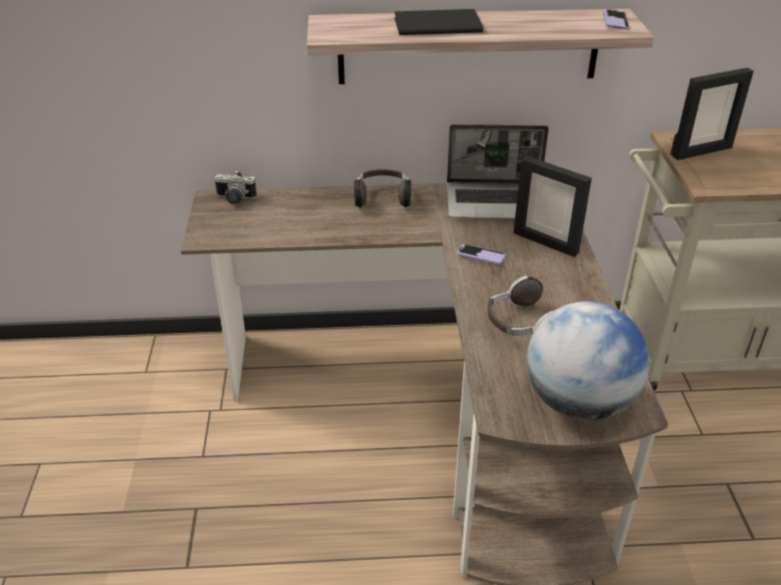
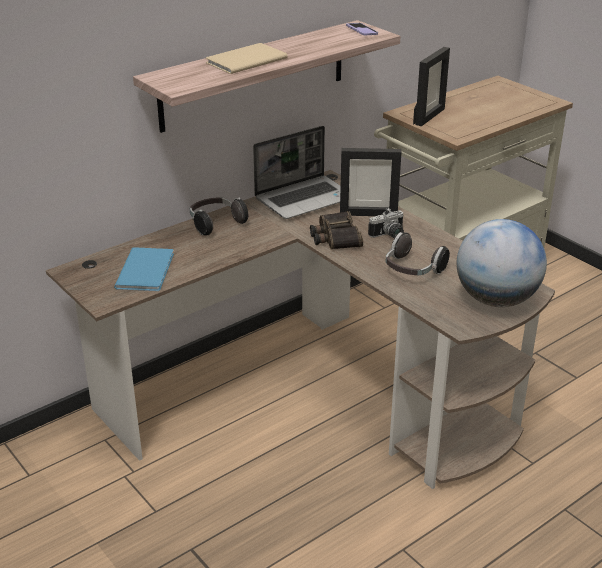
camera: 35 degrees left, 5 degrees down
camera [215,170,257,204] -> camera moved to [368,208,404,238]
black book [395,9,483,35] -> beige book [206,43,288,74]
phone [457,244,506,265] -> binoculars [310,211,363,249]
none -> blue book [114,247,174,291]

